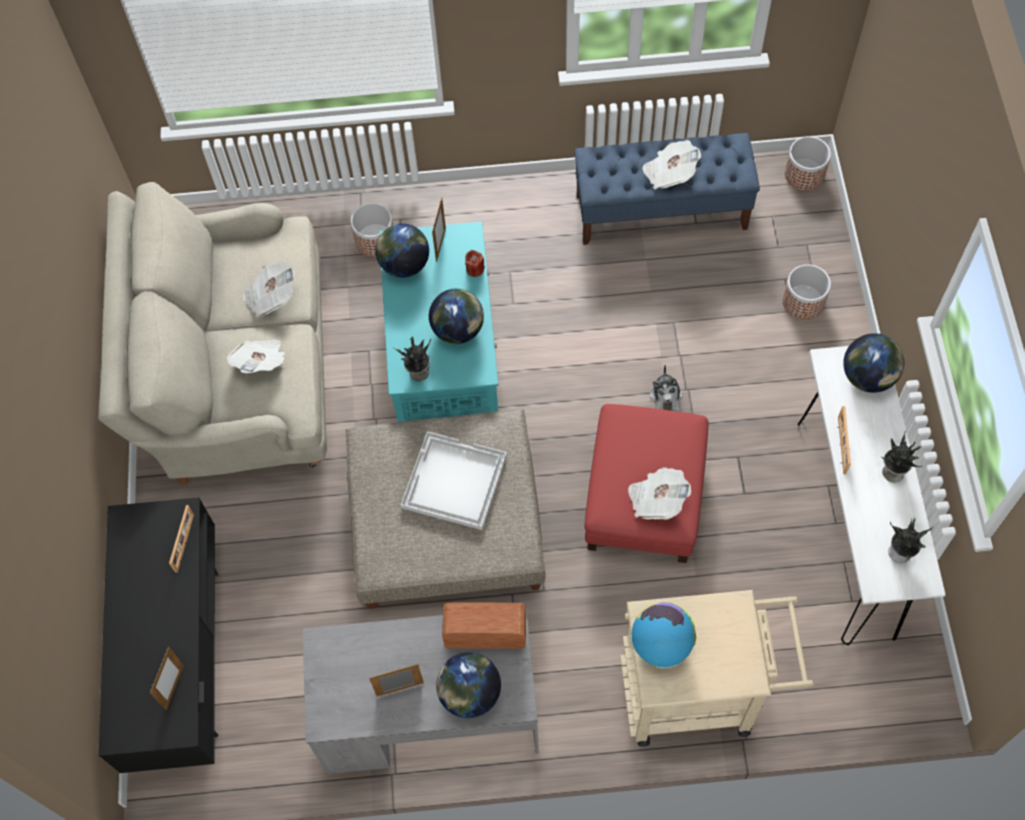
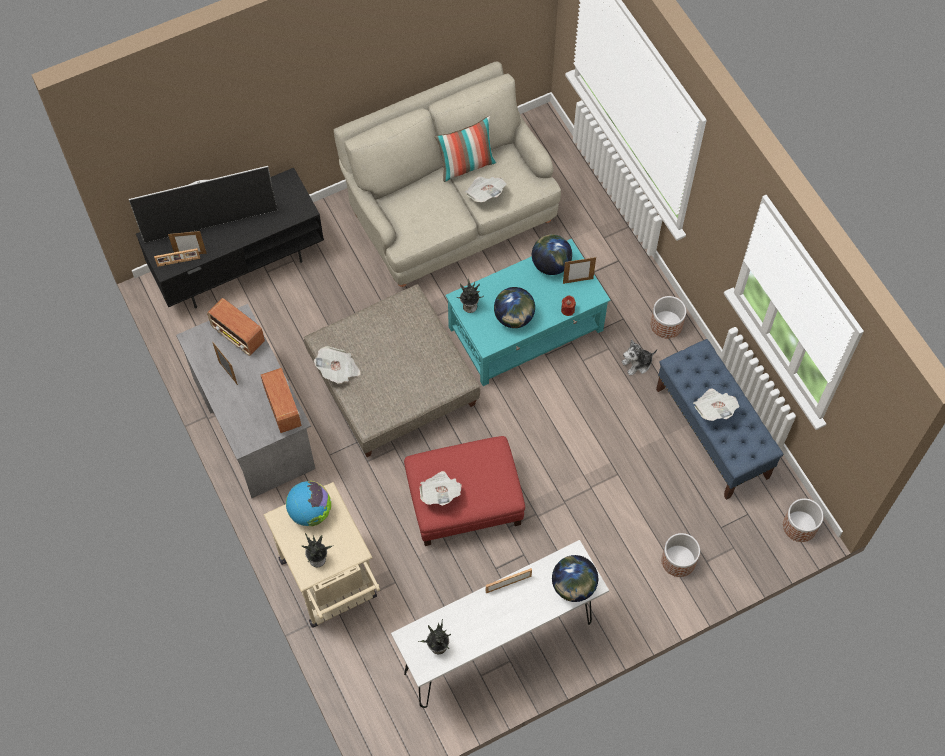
camera: 65 degrees right, 0 degrees up
picture frame [169,505,194,573] -> picture frame moved to [154,248,200,267]
newspaper [227,339,285,373] -> newspaper moved to [314,346,361,384]
planter [351,203,393,257] -> planter moved to [651,296,686,339]
white tray [401,431,507,530] -> none
globe [436,652,501,718] -> none
plush toy [650,365,682,412] -> plush toy moved to [622,339,657,376]
potted plant [882,433,922,482] -> potted plant moved to [301,533,334,567]
none -> television [129,166,277,243]
none -> radio [207,298,265,356]
none -> pillow [435,116,497,182]

